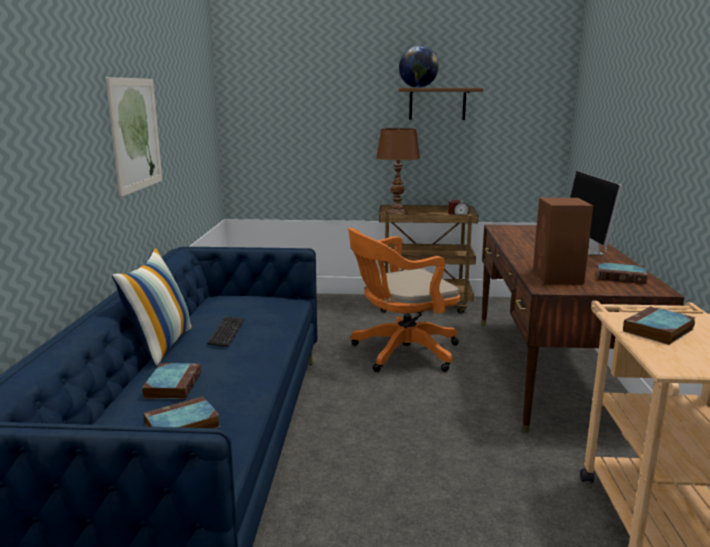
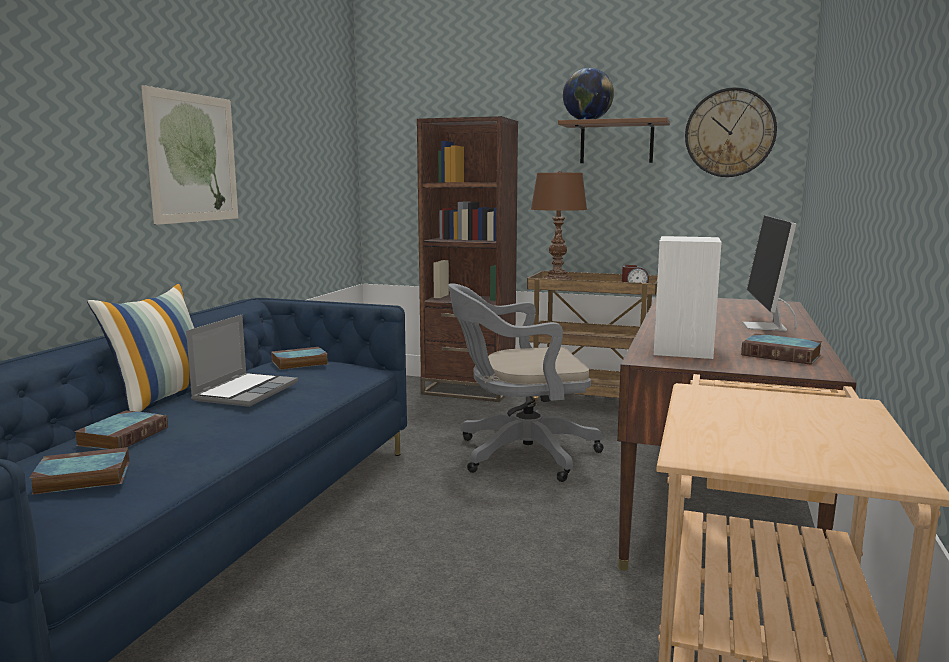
camera: 15 degrees right, 5 degrees down
keyboard [207,316,244,347] -> laptop [186,315,298,407]
orange office chair [348,228,460,372] -> grey office chair [448,283,604,482]
brown speaker [533,198,593,284] -> white speaker [654,236,722,359]
book [623,306,696,345] -> book moved to [271,347,328,370]
none -> brown bookcase [417,116,518,402]
none -> wall clock [685,87,777,177]

